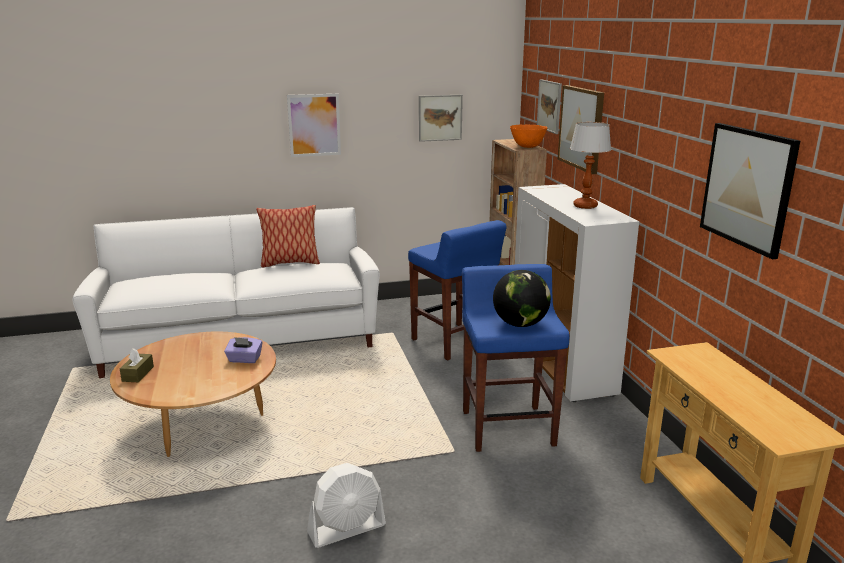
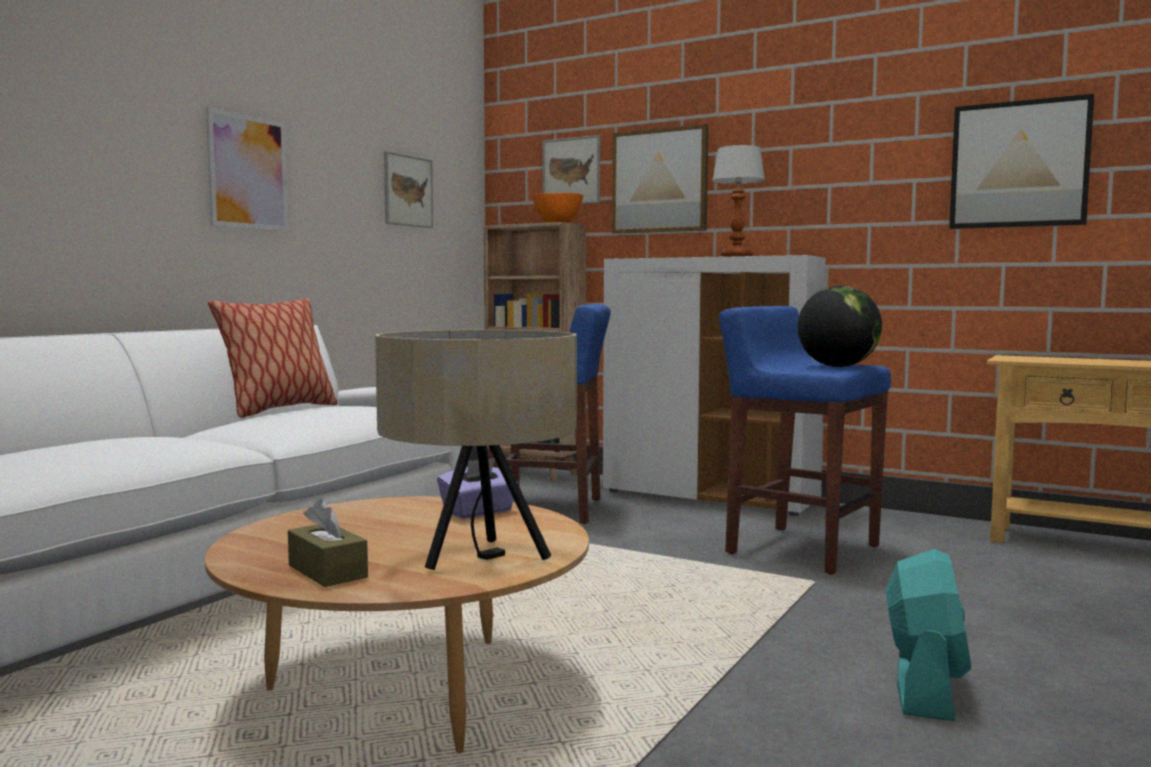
camera: 45 degrees left, 15 degrees down
white fan [307,463,386,548] -> turquoise fan [886,549,971,721]
none -> beige table lamp [375,330,577,570]

